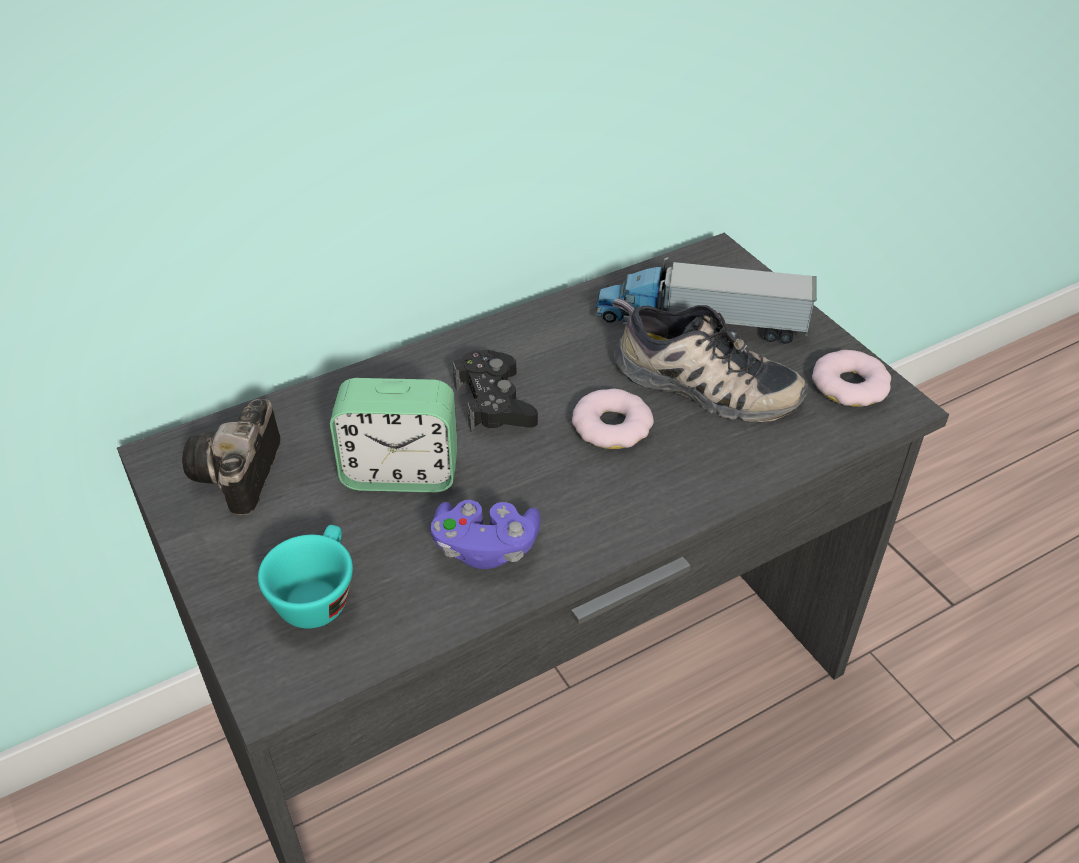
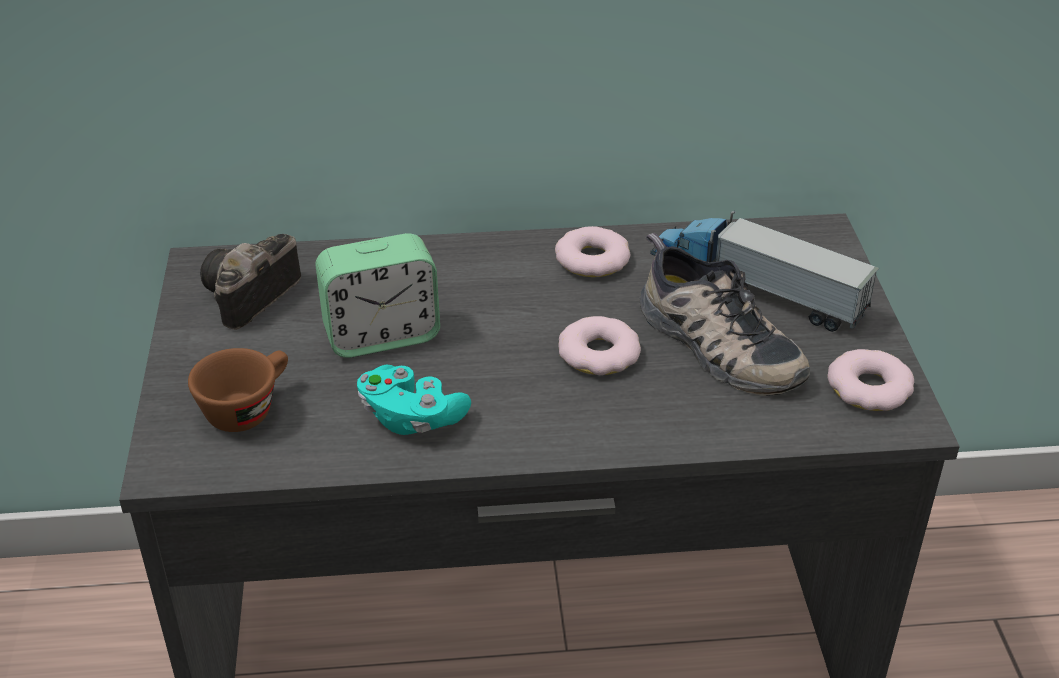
camera: 25 degrees right, 5 degrees down
turquoise cup [258,525,353,629] -> brown cup [188,348,288,432]
alarm clock [330,378,458,492] -> alarm clock turned 45 degrees counterclockwise [315,233,440,358]
purple game controller [431,500,541,569] -> turquoise game controller [357,364,471,435]
black game controller [453,350,538,432] -> none
none -> donut [555,226,630,277]

